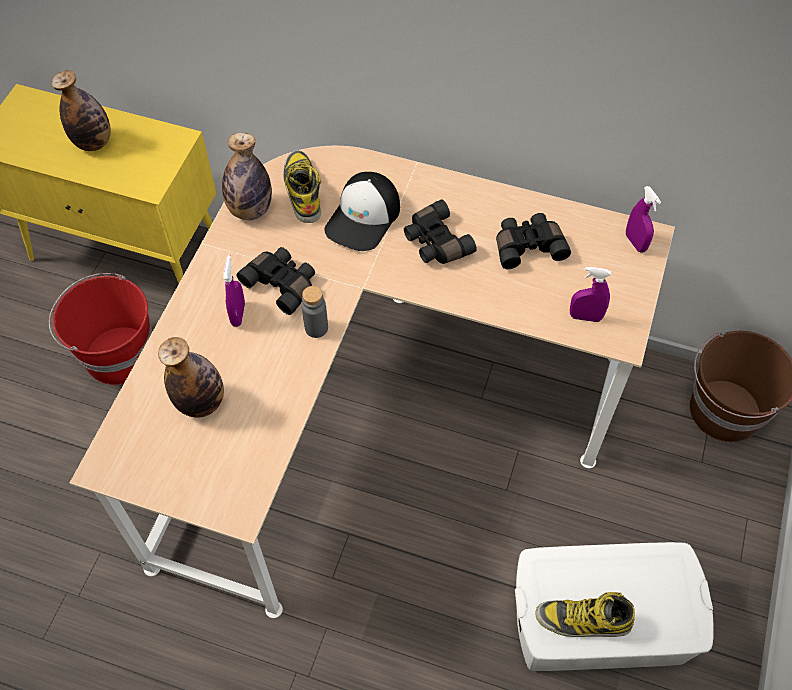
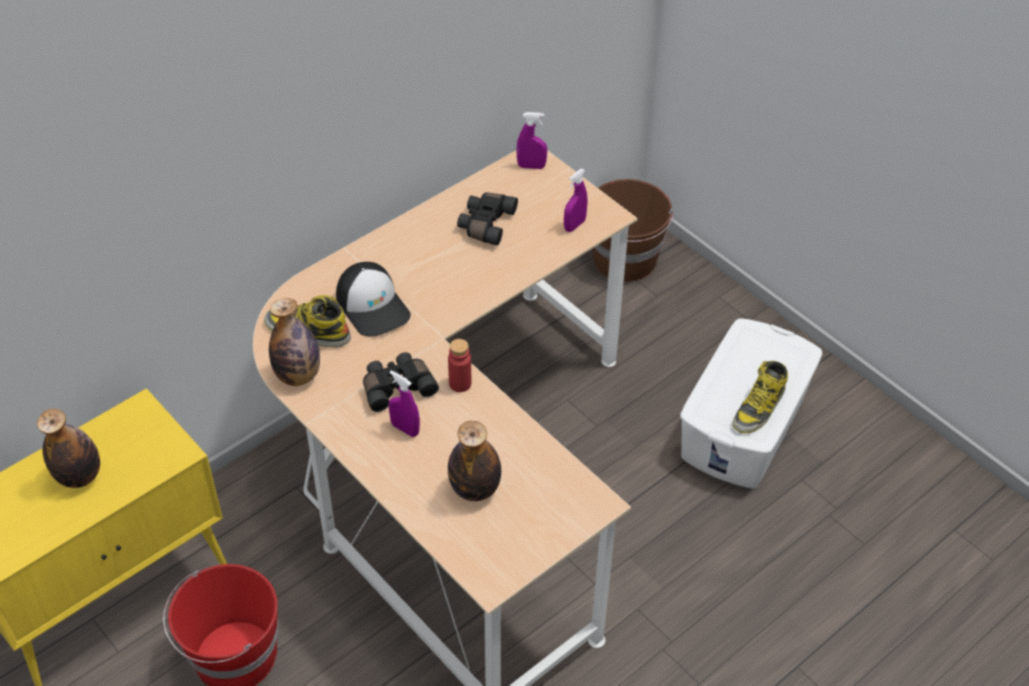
camera: 60 degrees left, 10 degrees down
grey bottle [302,286,328,338] -> red bottle [448,339,471,392]
black binoculars [404,199,477,264] -> none

